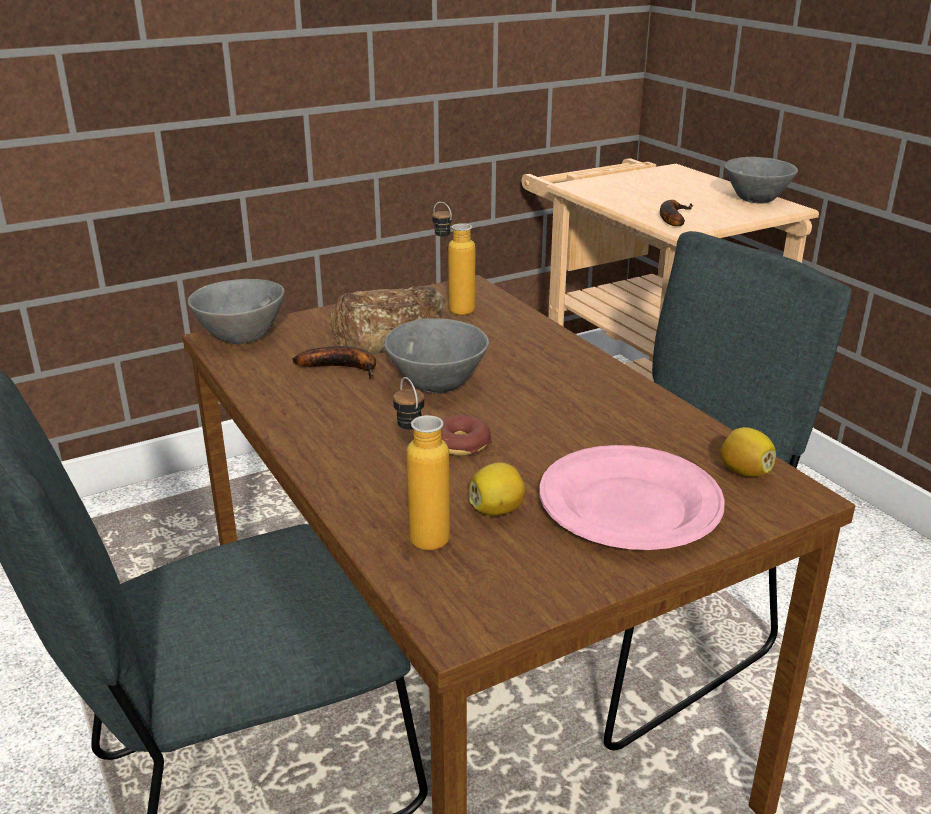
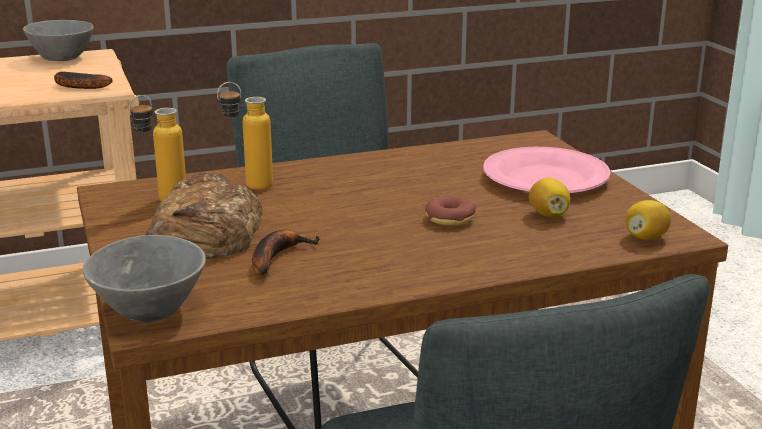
camera: 80 degrees left, 5 degrees down
grey bowl [384,318,489,394] -> none
bottle [393,377,450,551] -> bottle moved to [217,82,273,190]
lemon [720,427,776,477] -> lemon moved to [626,200,671,240]

